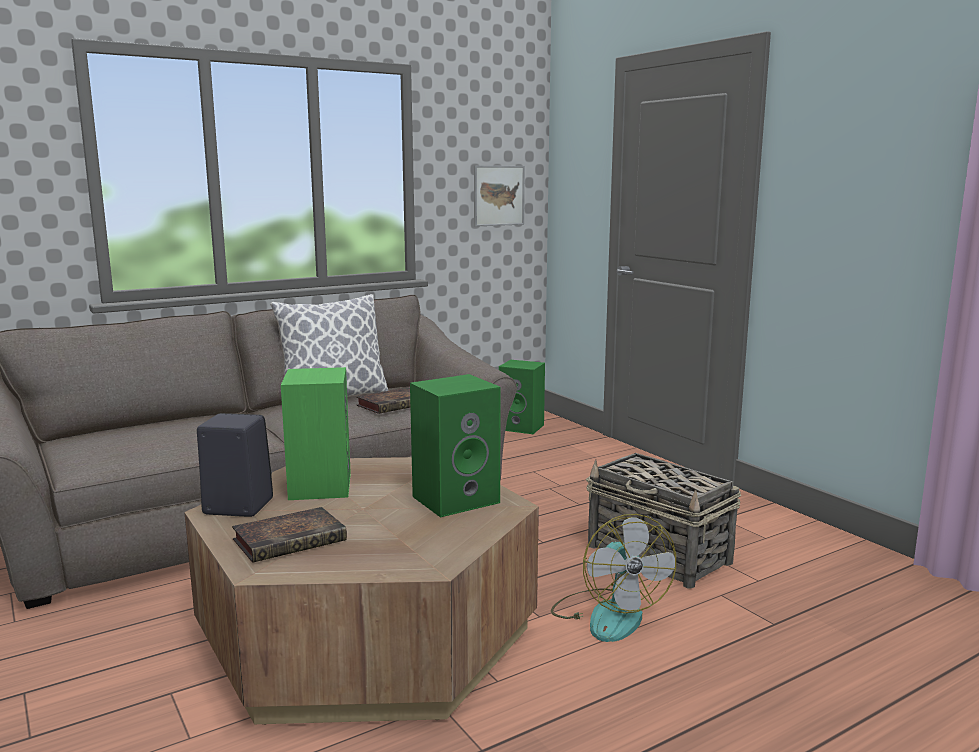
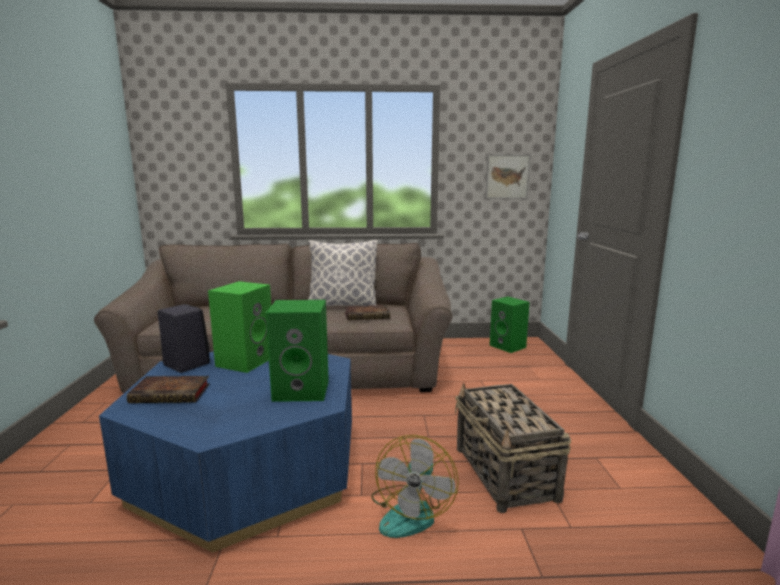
camera: 30 degrees right, 0 degrees up
brown coffee table [184,457,539,725] -> blue coffee table [99,352,352,552]

